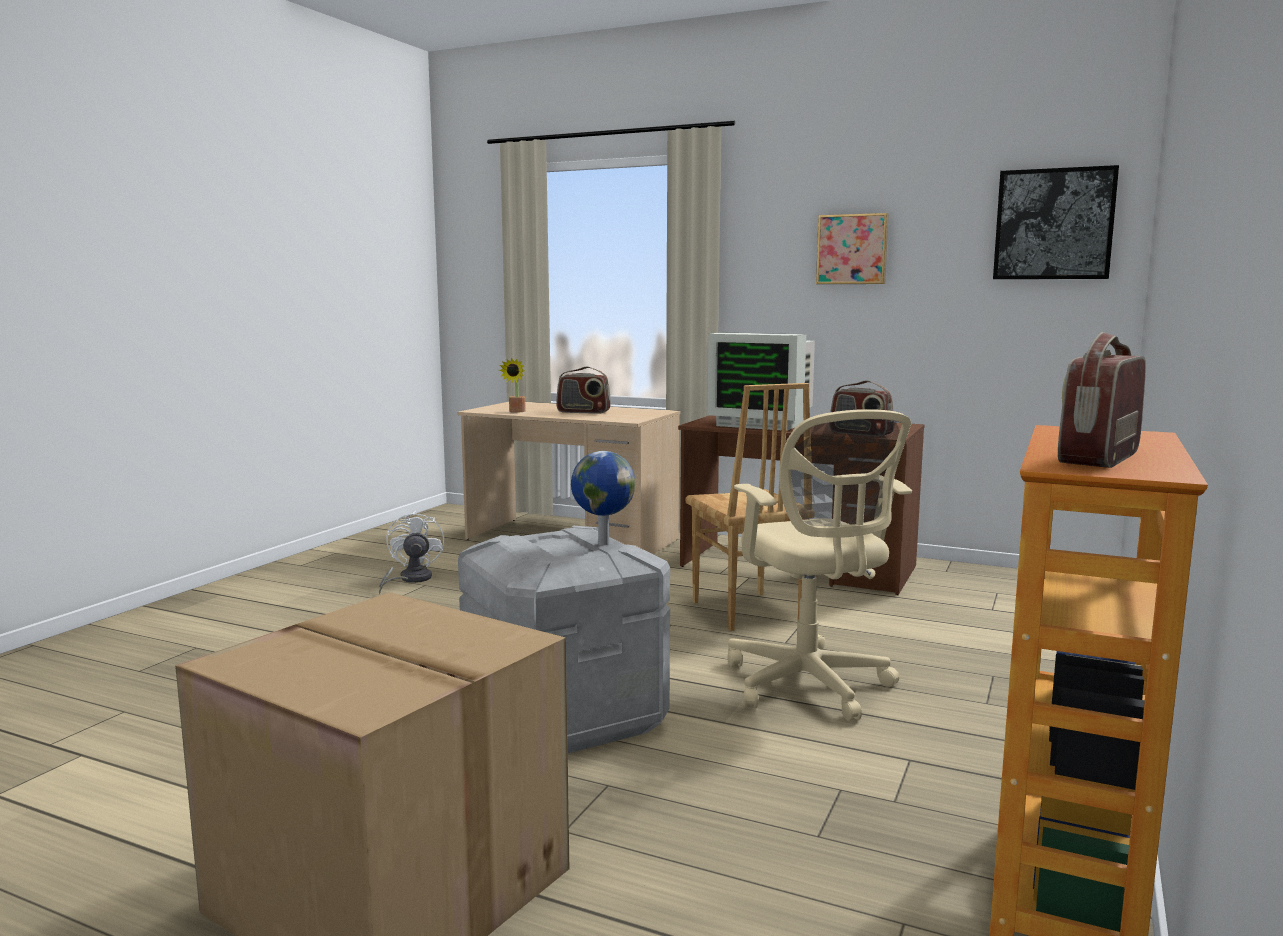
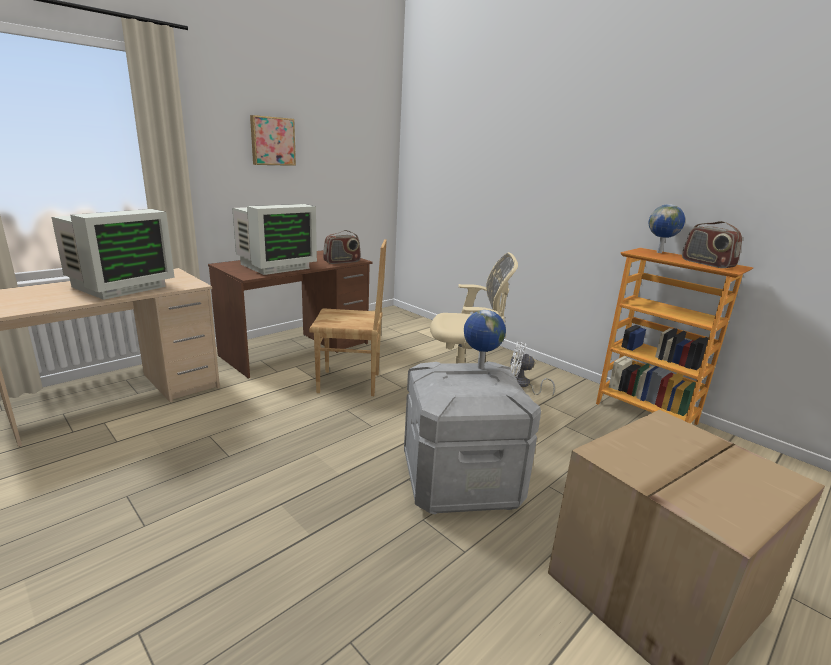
camera: 70 degrees left, 10 degrees up
white fan [379,511,444,594] -> white fan moved to [510,342,555,396]
potted plant [499,358,526,412] -> none
radio [556,367,611,414] -> monitor [52,209,175,300]
picture [993,165,1119,279] -> none
none -> globe [649,204,685,253]

